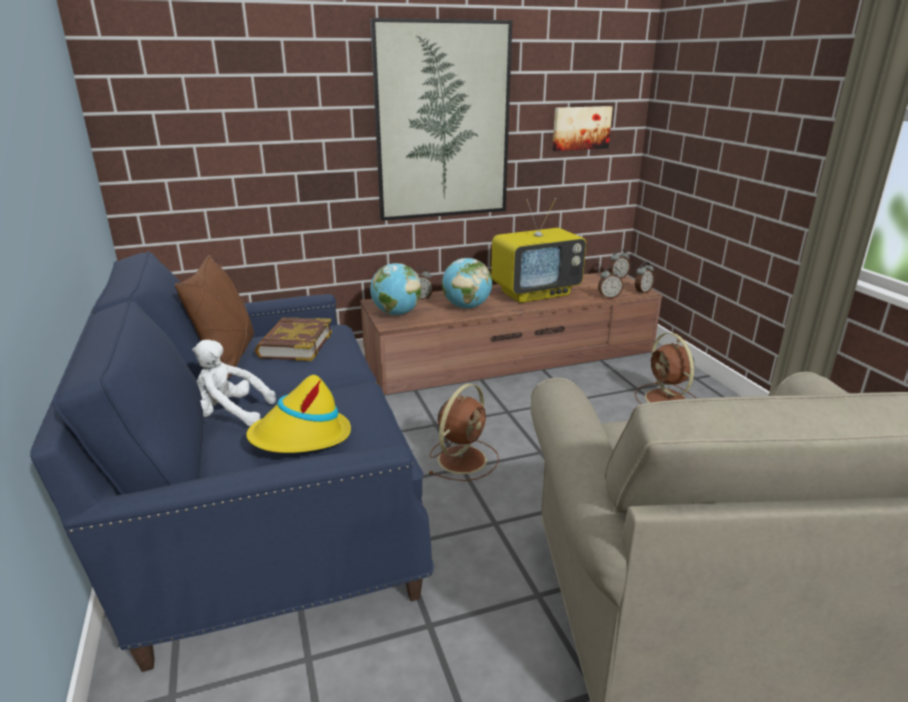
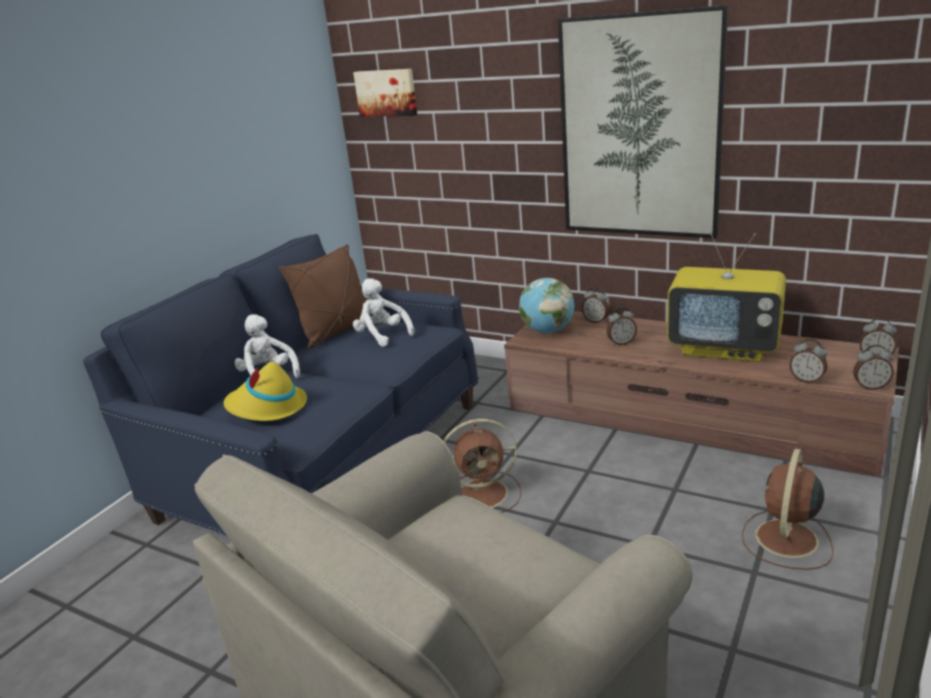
camera: 50 degrees right, 0 degrees up
book [255,317,332,361] -> white plush toy [353,278,414,347]
globe [442,258,492,309] -> alarm clock [607,307,637,346]
picture [552,106,613,151] -> picture moved to [353,69,417,117]

